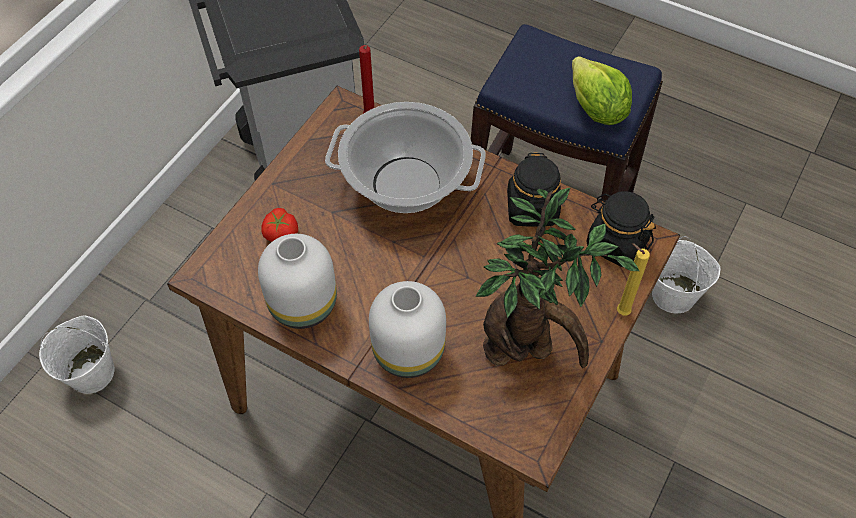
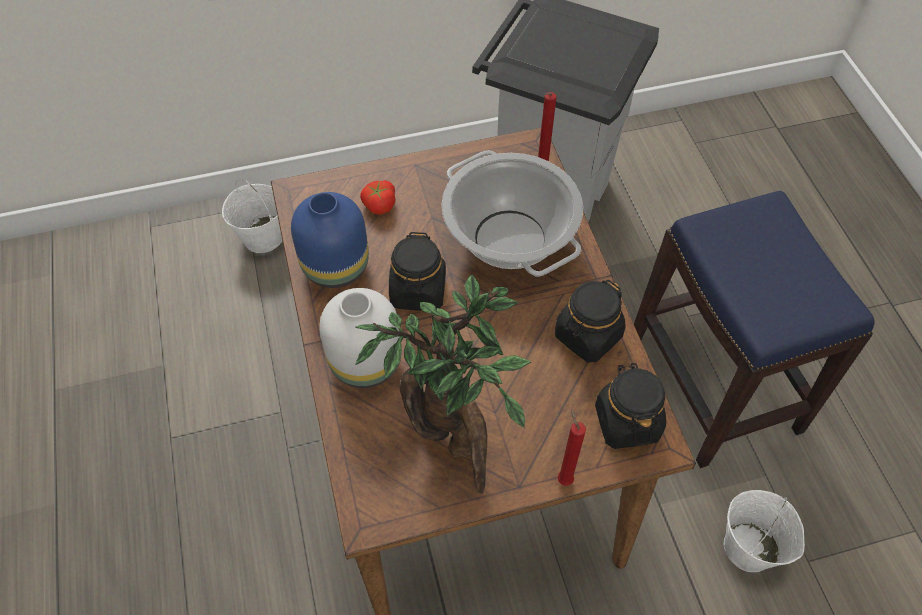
camera: 45 degrees right, 0 degrees up
white vase [258,234,337,329] -> blue vase [291,192,369,288]
lettuce [572,56,632,125] -> none
yellow candle [617,243,650,316] -> red candle [557,409,586,486]
none -> black jar [389,232,446,311]

